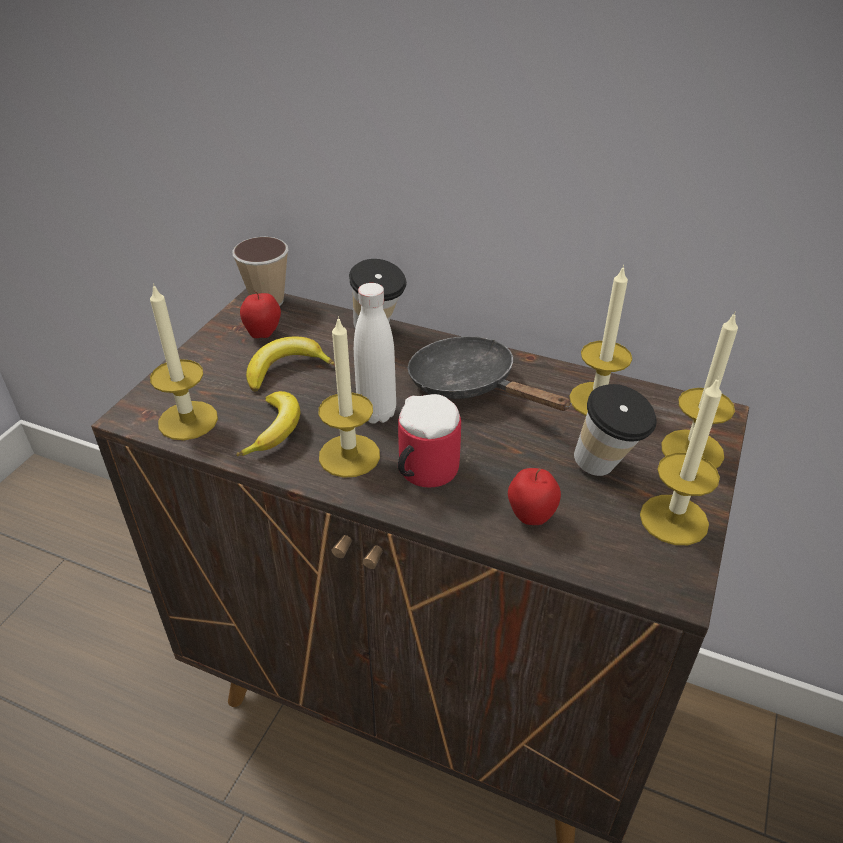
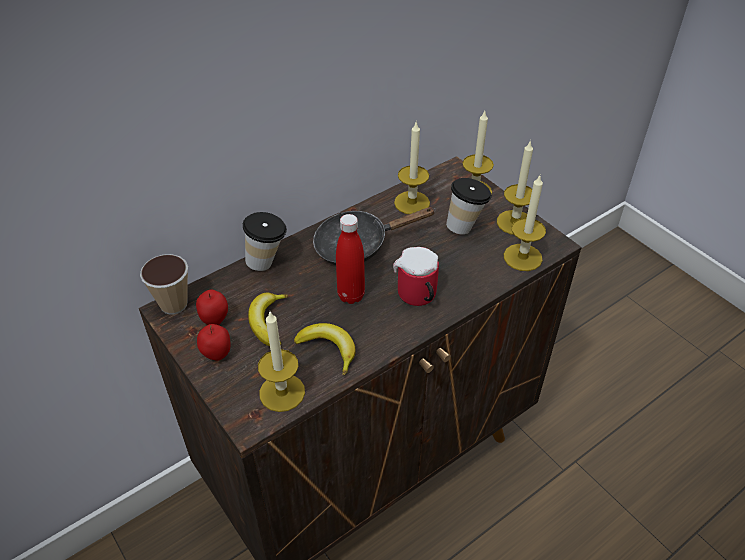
camera: 60 degrees left, 5 degrees up
candle [319,316,380,478] -> candle moved to [504,176,546,271]
white bottle [354,283,396,423] -> red bottle [336,214,365,304]
apple [508,468,561,525] -> apple moved to [197,324,230,361]

